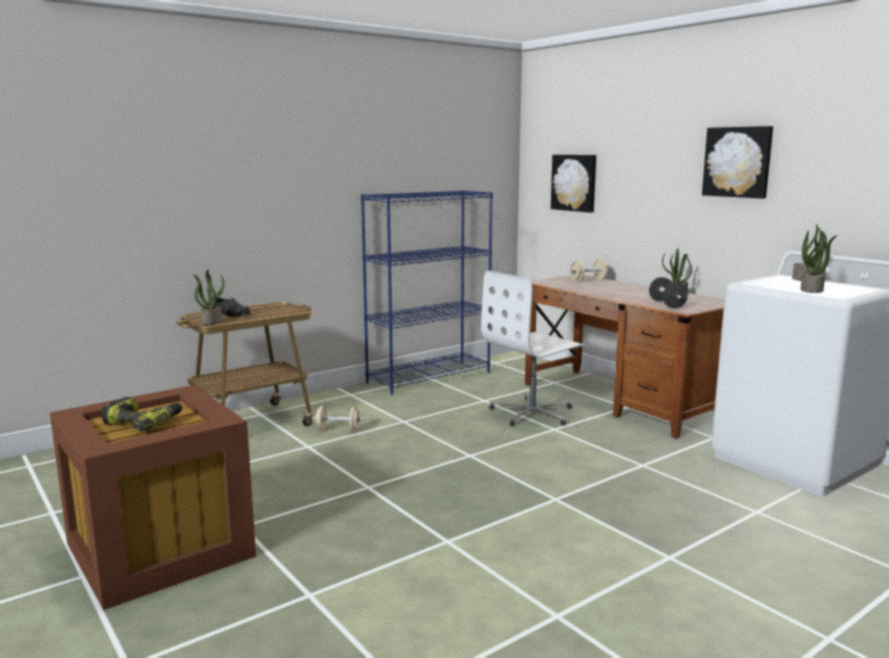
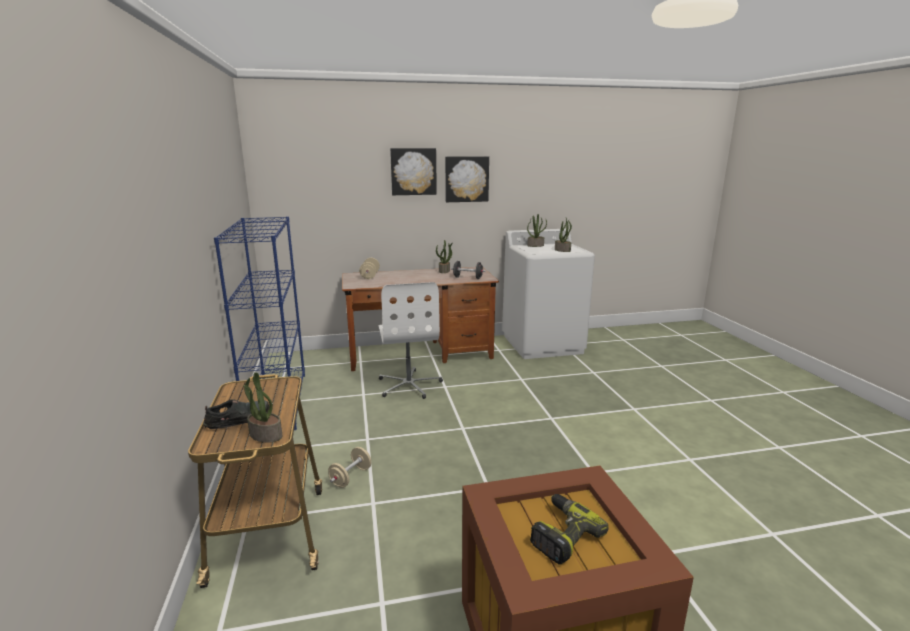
camera: 65 degrees left, 5 degrees up
picture [551,155,596,213] -> picture moved to [390,148,437,195]

